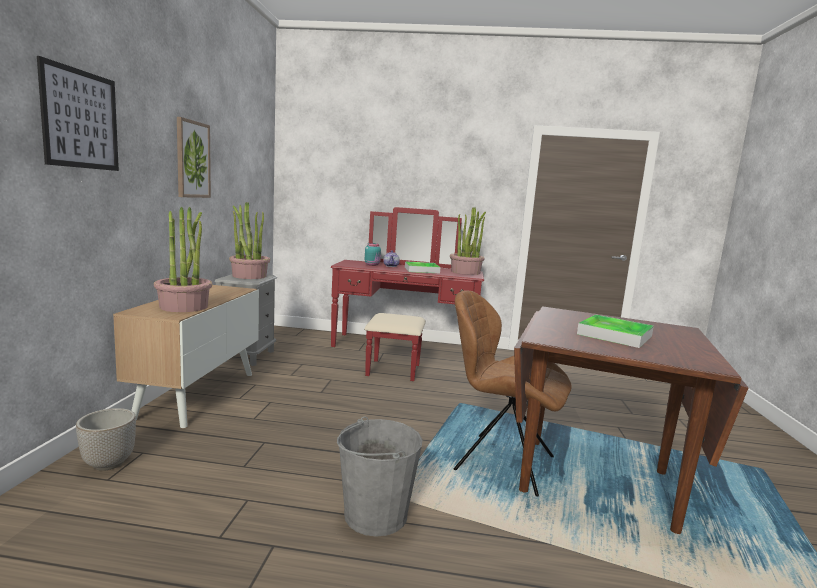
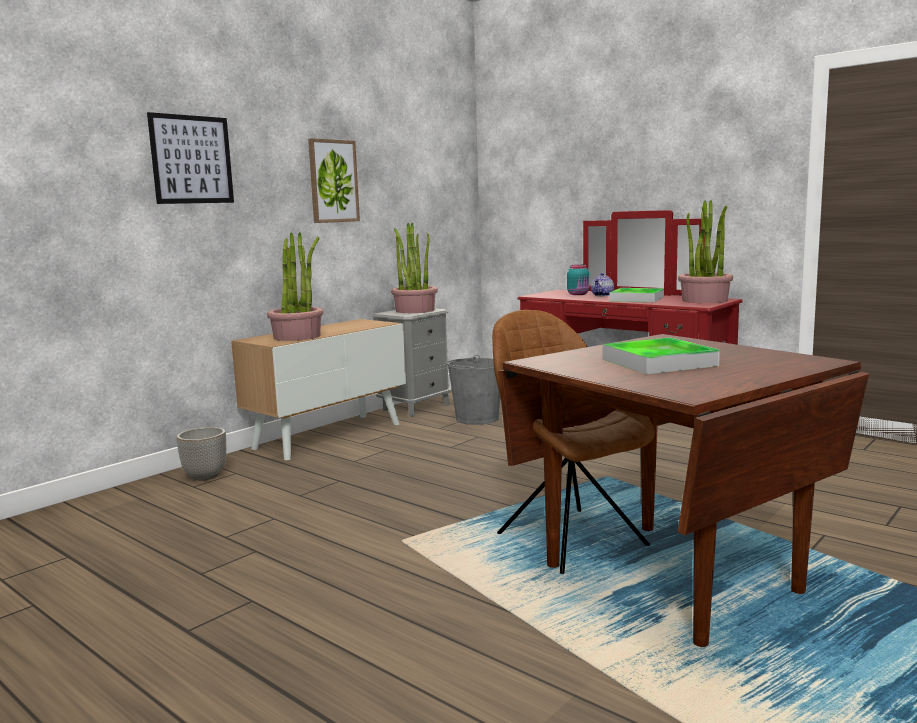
camera: 35 degrees right, 0 degrees up
grey bucket [337,417,422,537] -> grey bucket moved to [446,355,500,425]

